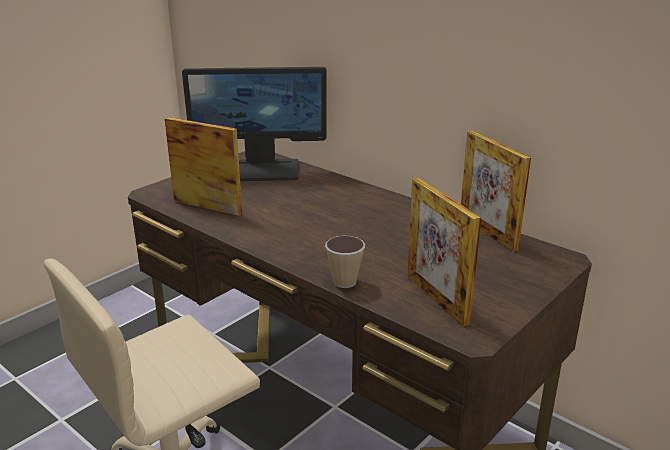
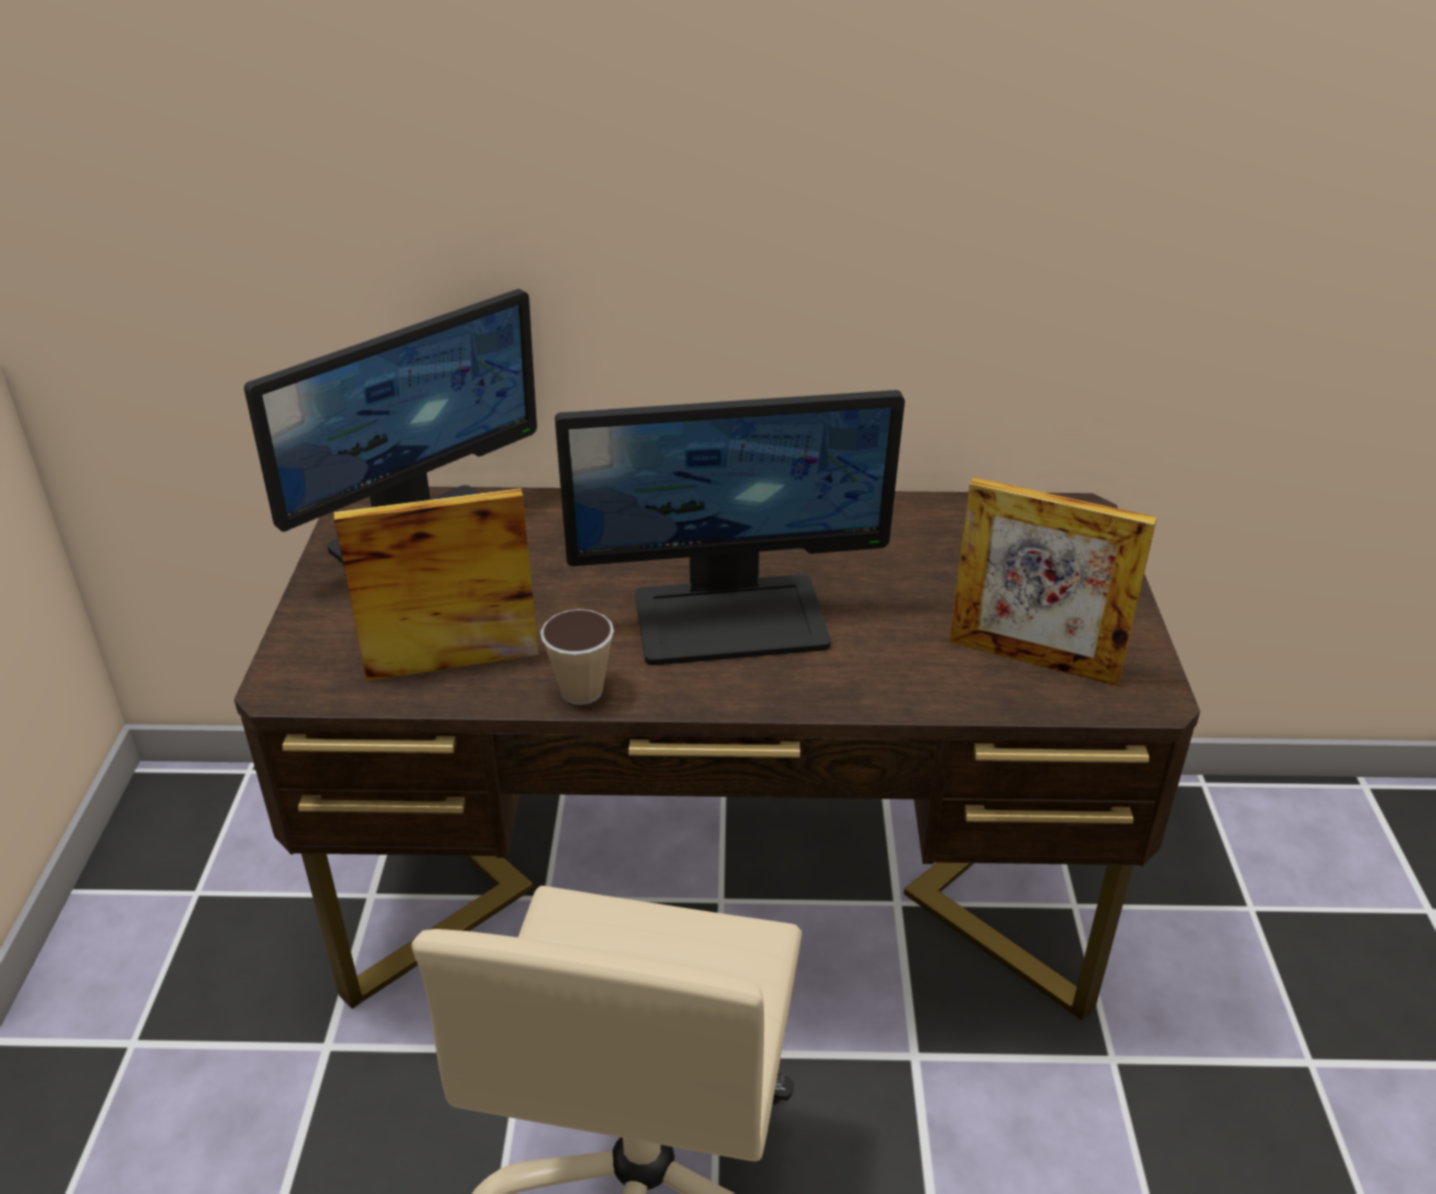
camera: 40 degrees left, 10 degrees up
cup [325,236,365,288] -> cup moved to [540,609,614,705]
picture frame [461,131,531,252] -> none
none -> monitor [555,390,905,665]

